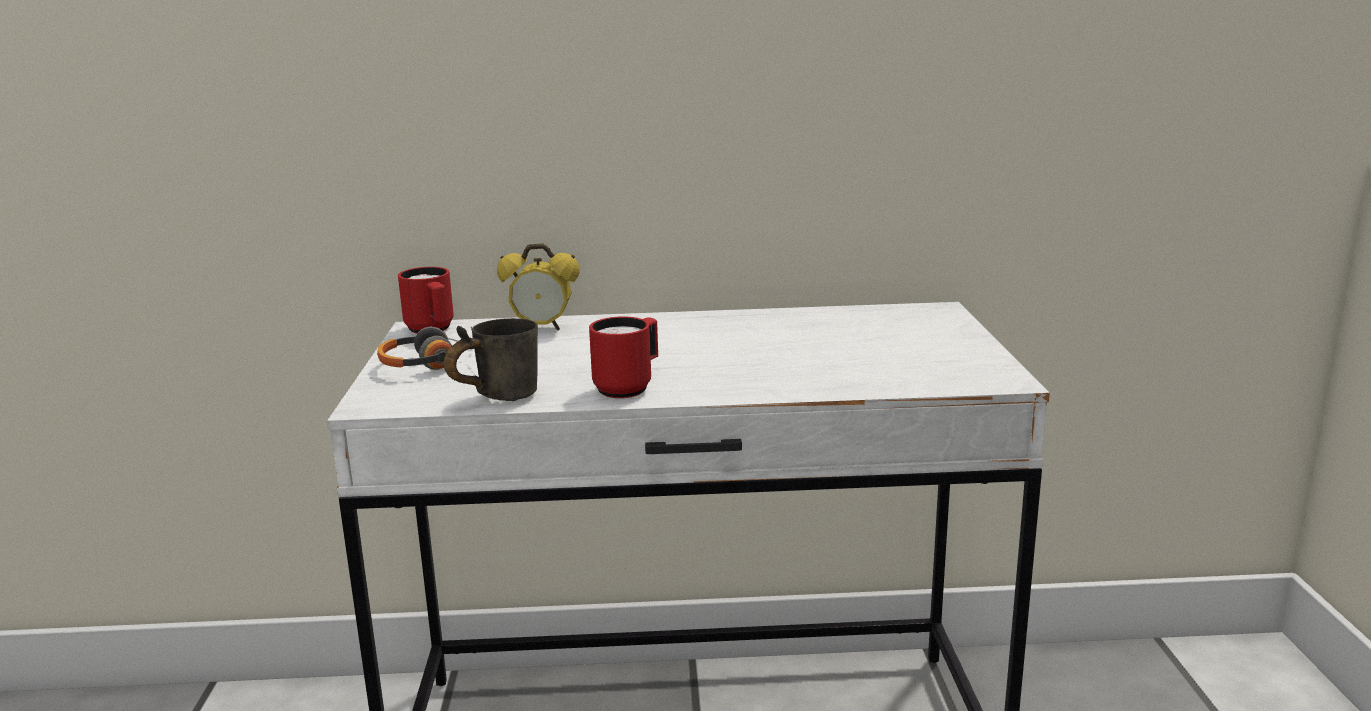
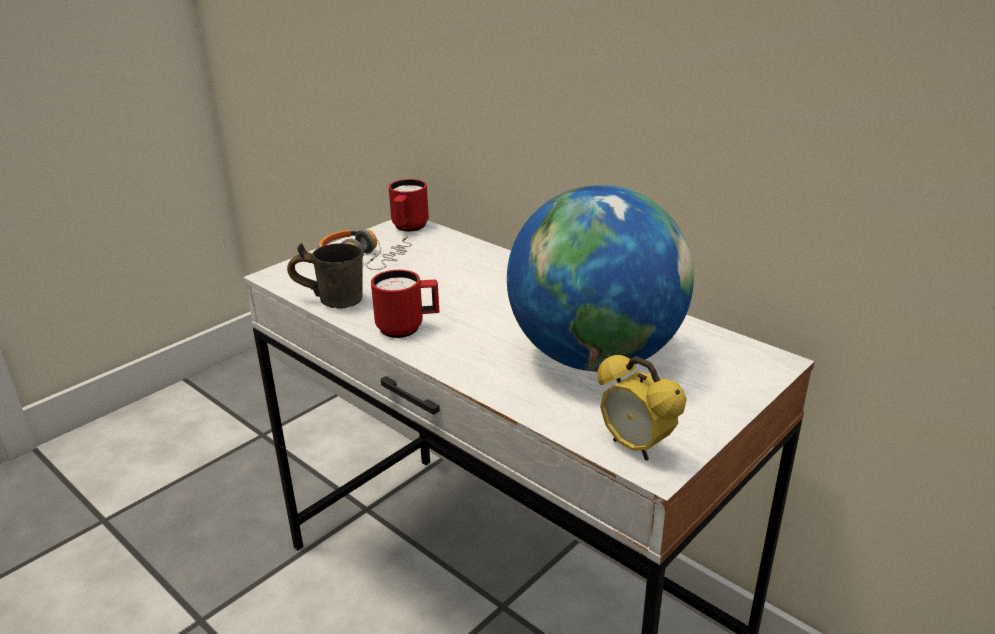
camera: 45 degrees right, 10 degrees up
alarm clock [497,243,580,330] -> alarm clock moved to [597,354,687,461]
none -> globe [507,185,694,372]

